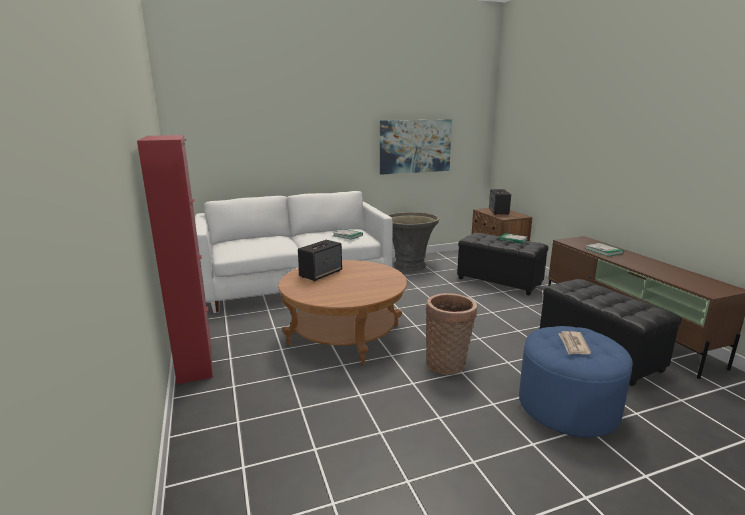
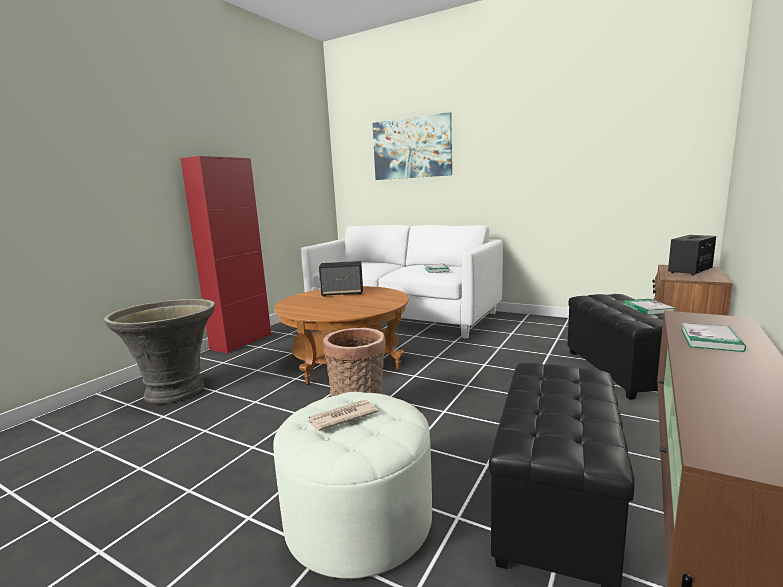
camera: 50 degrees right, 5 degrees down
picture [380,119,452,175] -> picture moved to [372,112,452,180]
grey planter [388,212,439,271] -> grey planter moved to [104,299,215,403]
blue ottoman [519,326,633,437] -> white ottoman [273,392,432,579]

